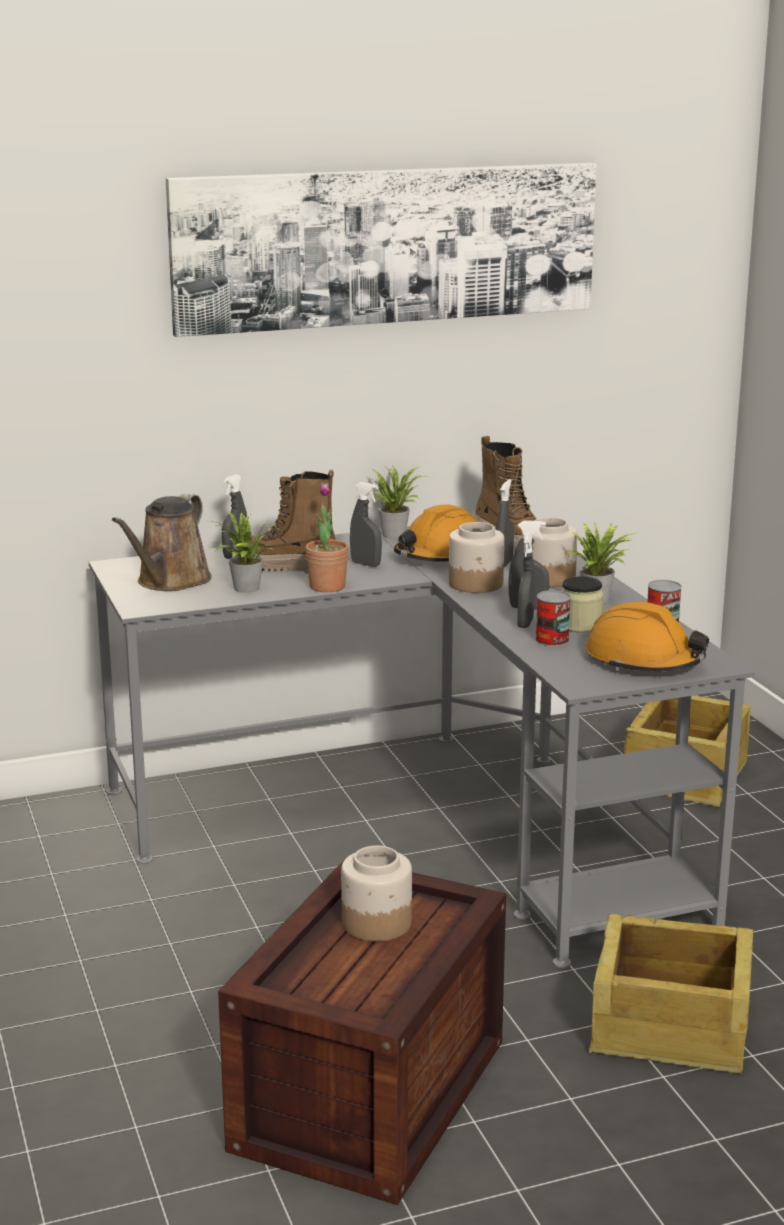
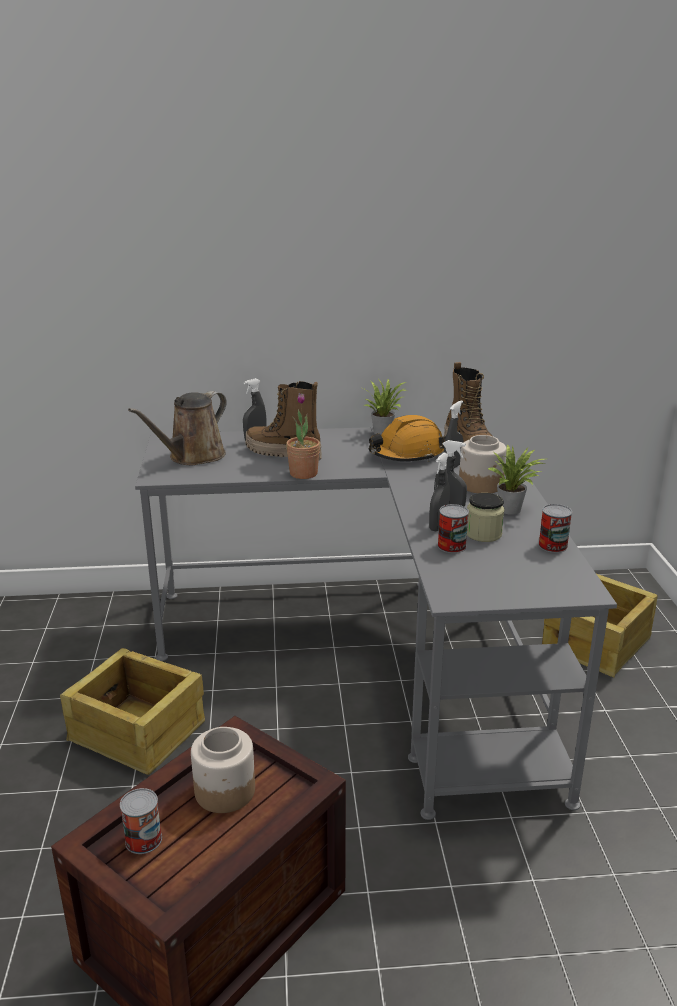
camera: 15 degrees right, 5 degrees up
picture [166,163,596,337] -> none
potted plant [209,510,274,593] -> none
grey spray bottle [350,482,382,567] -> none
jar [449,522,504,593] -> none
orange hard hat [586,602,709,672] -> none
crate [589,914,753,1073] -> crate moved to [60,648,205,775]
none -> can [120,788,162,854]

